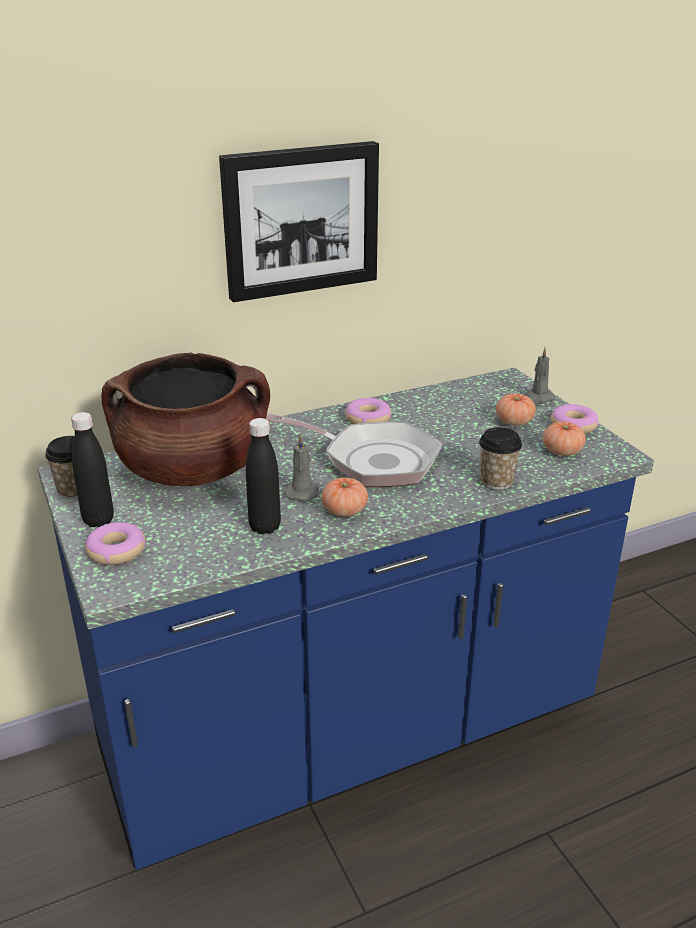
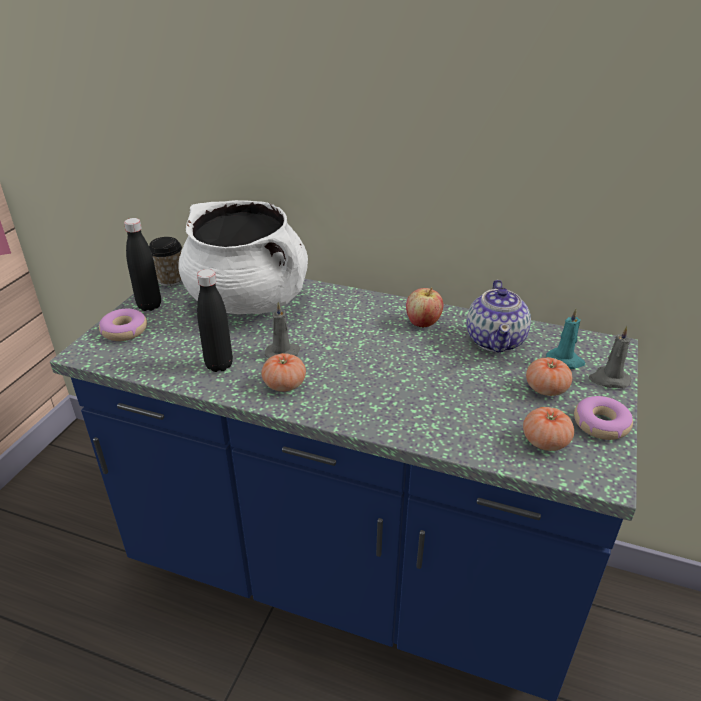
camera: 45 degrees right, 5 degrees up
brown cooking pot [101,353,270,486] -> white cooking pot [178,200,308,314]
picture [219,141,379,302] -> none
frying pan [266,413,442,487] -> none
donut [345,398,391,424] -> apple [406,287,443,327]
cup [479,427,522,490] -> none
none -> teapot [466,280,531,353]
none -> turquoise candle [546,309,585,369]

